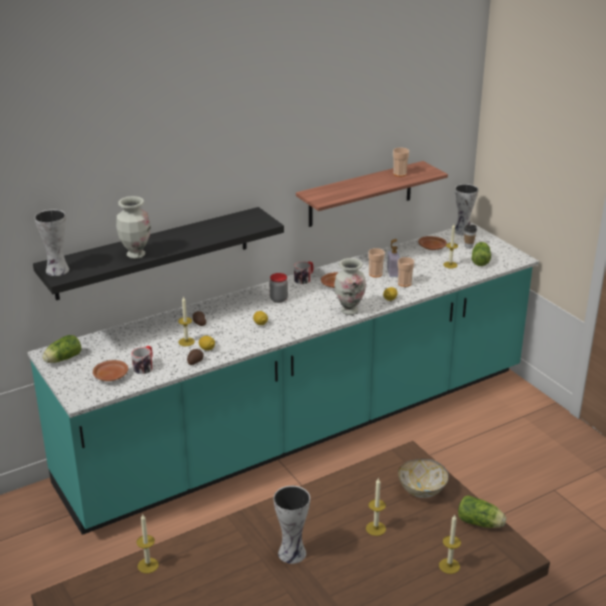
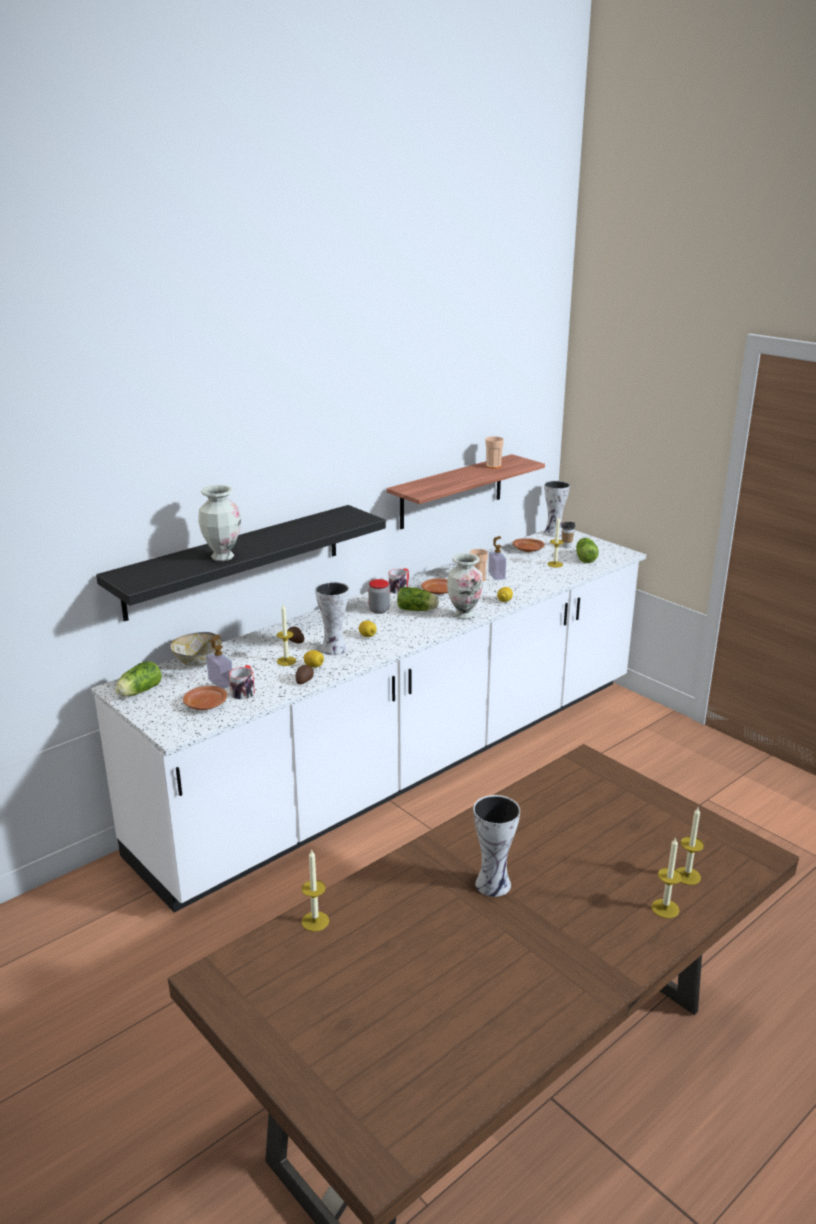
camera: 10 degrees left, 5 degrees down
turquoise counter [27,223,539,535] -> white counter [91,530,646,913]
vase [34,209,69,276] -> vase moved to [315,582,349,655]
candle [366,478,386,536] -> candle moved to [651,837,682,918]
cup [397,257,414,287] -> none
bowl [398,459,449,498] -> bowl moved to [170,632,222,666]
lettuce [458,495,506,528] -> lettuce moved to [397,587,439,611]
none -> soap dispenser [206,635,232,689]

